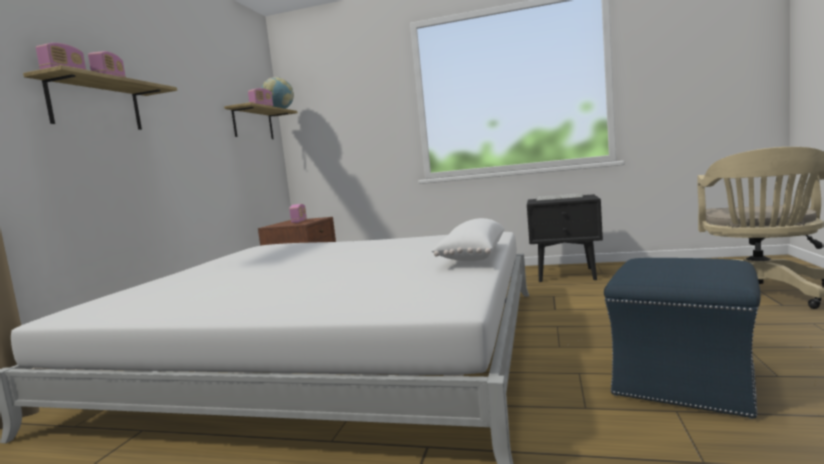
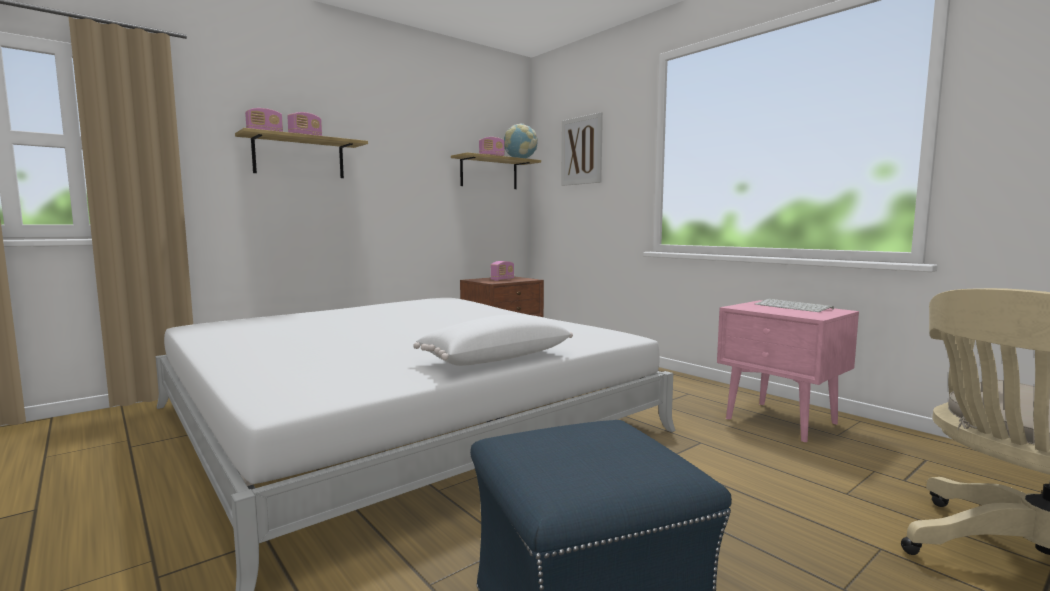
camera: 35 degrees right, 0 degrees up
black nightstand [527,194,603,282] -> pink nightstand [717,300,859,442]
none -> picture [561,112,603,186]

